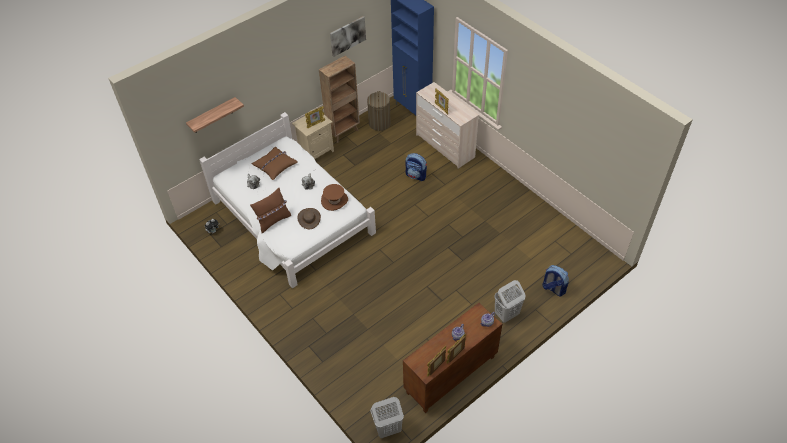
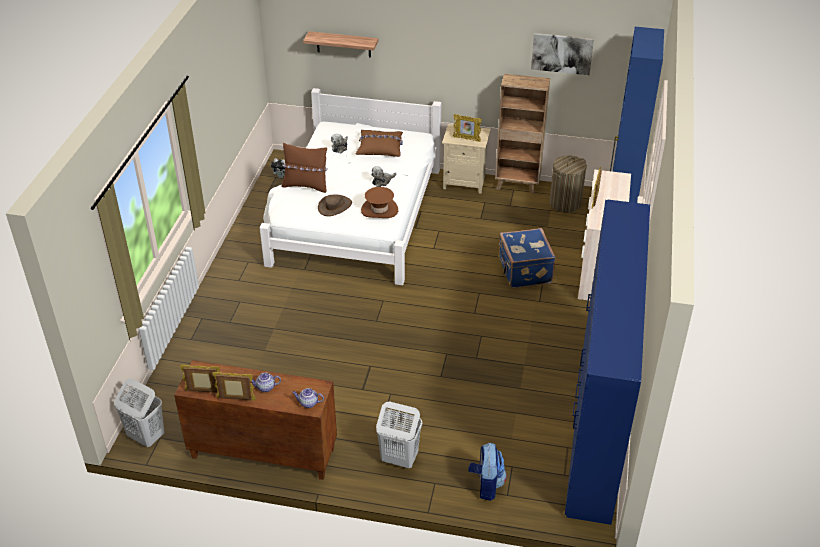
camera: 50 degrees right, 10 degrees down
backpack [405,153,427,181] -> blue suitcase [498,228,556,288]
none -> blue wardrobe [565,200,650,525]

